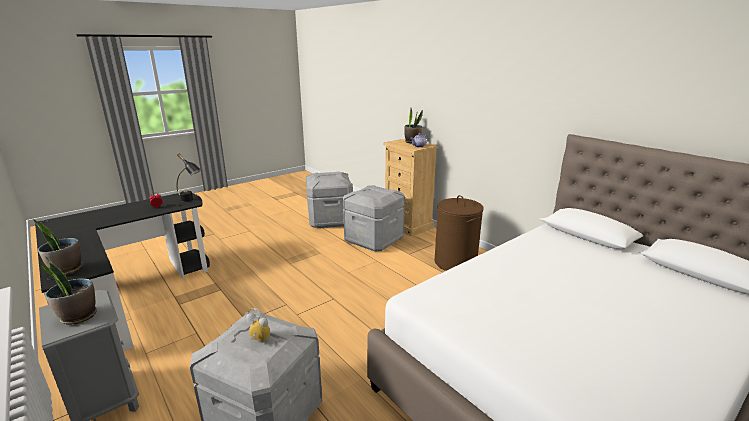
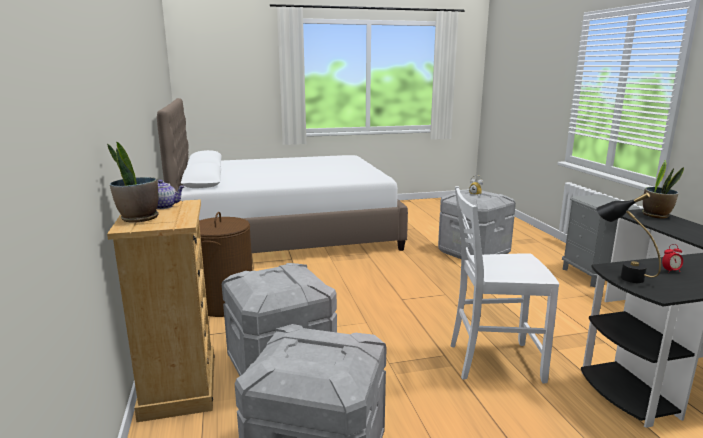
camera: 155 degrees left, 5 degrees down
potted plant [40,256,97,325] -> none
none -> white chair [450,186,559,383]

